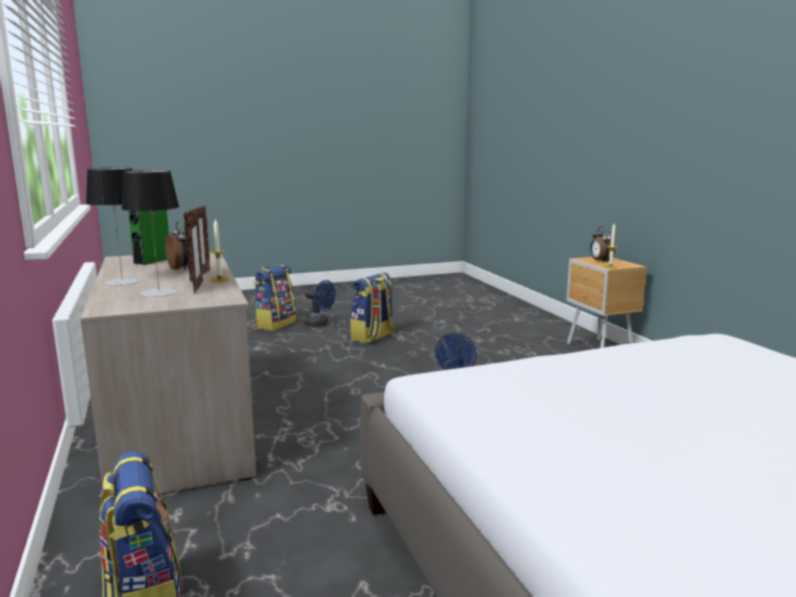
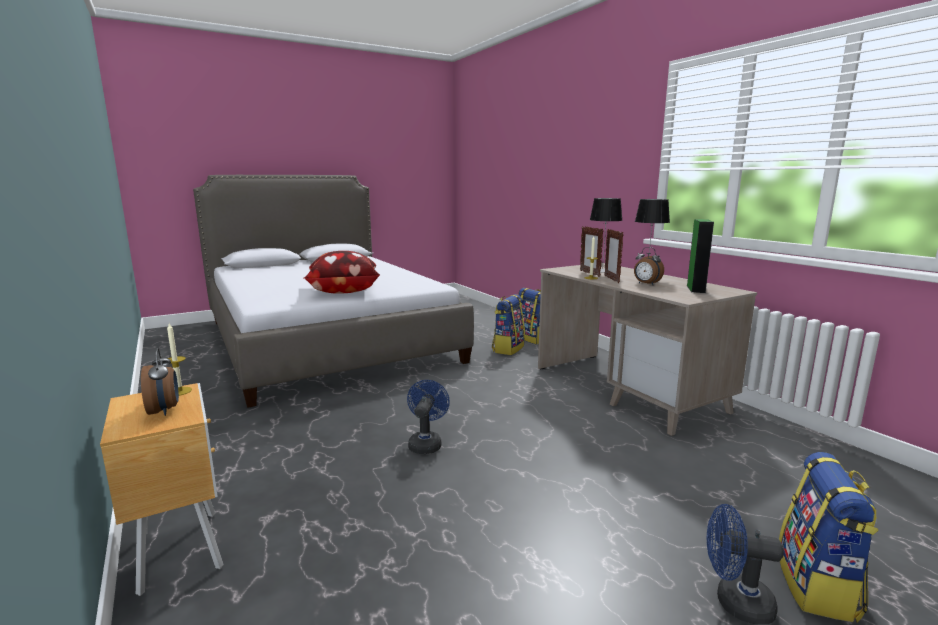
camera: 170 degrees right, 0 degrees up
backpack [350,273,395,344] -> backpack moved to [492,294,525,355]
none -> pillow [304,251,380,294]

